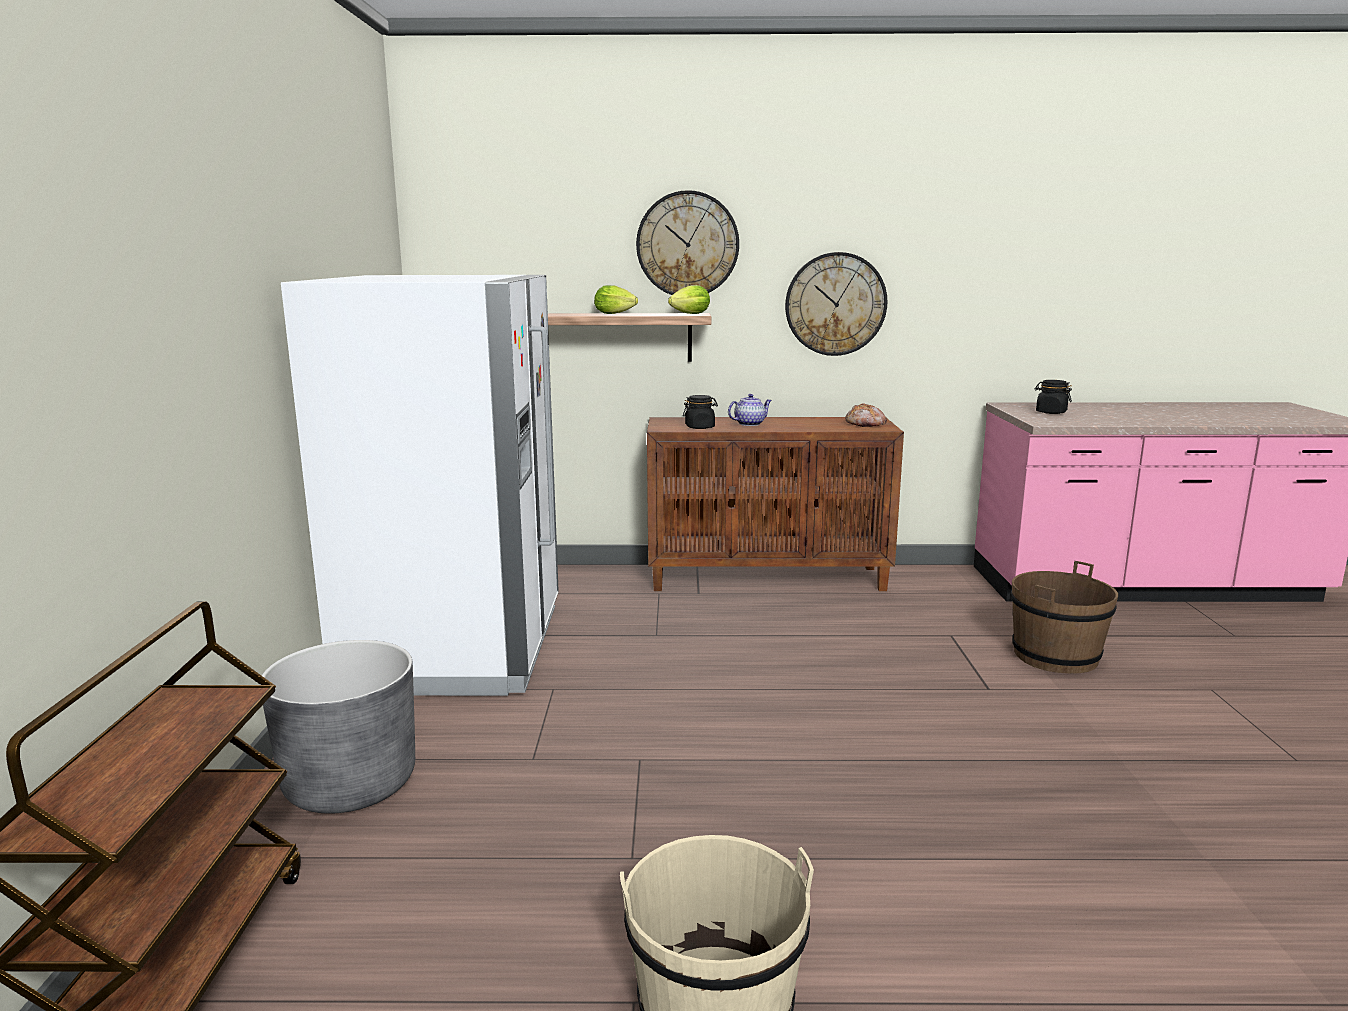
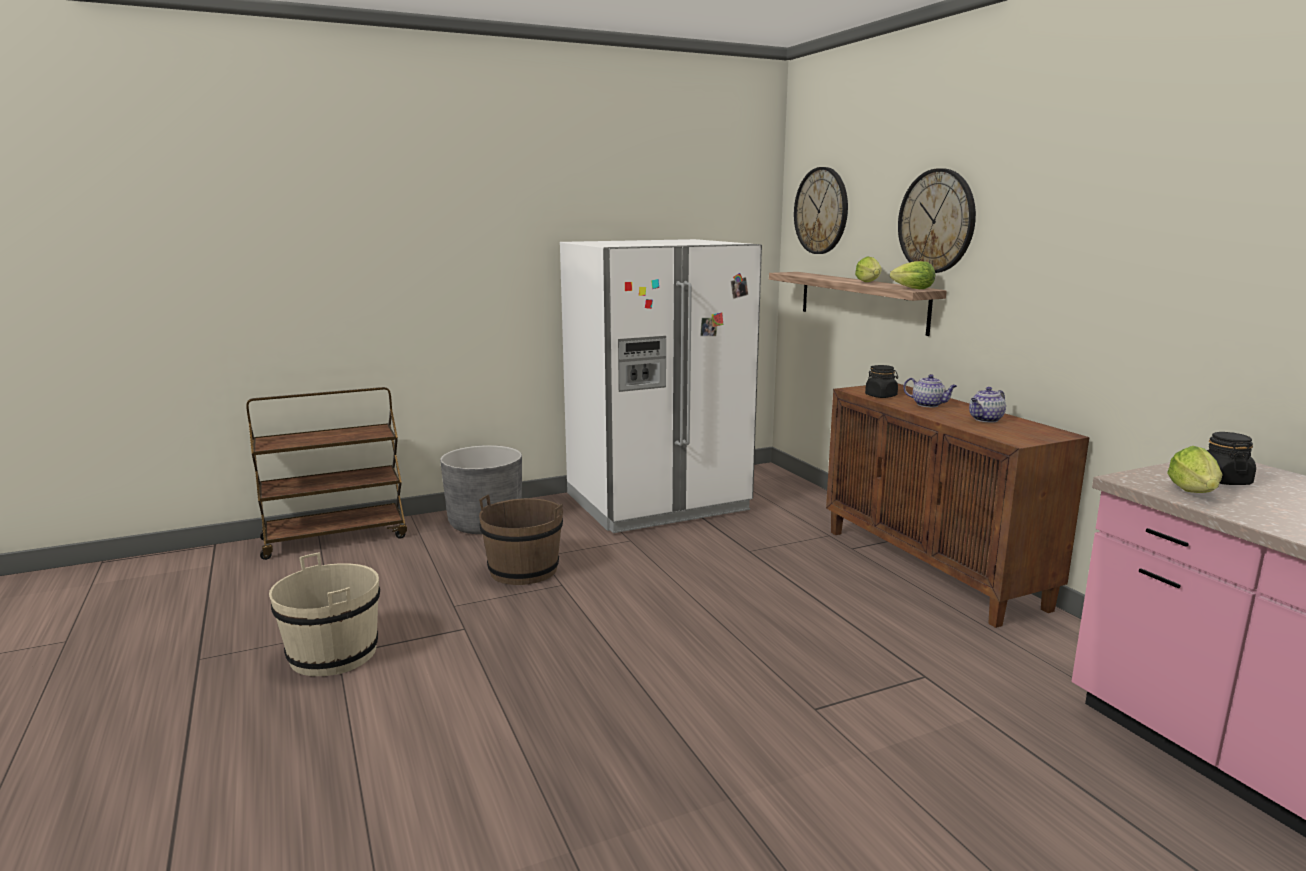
camera: 65 degrees right, 0 degrees up
wall clock [785,252,888,356] -> wall clock moved to [794,167,848,254]
bread [845,403,887,427] -> none
brown bucket [1011,561,1118,674] -> brown bucket moved to [479,495,563,585]
none -> teapot [969,387,1006,422]
none -> lettuce [1167,446,1223,493]

